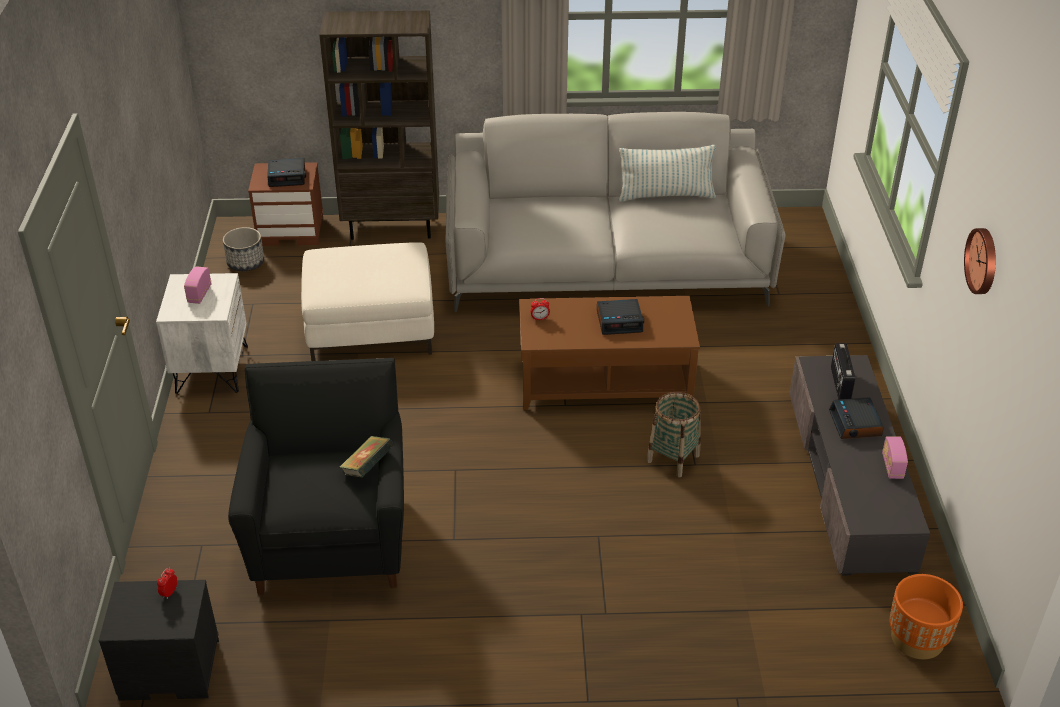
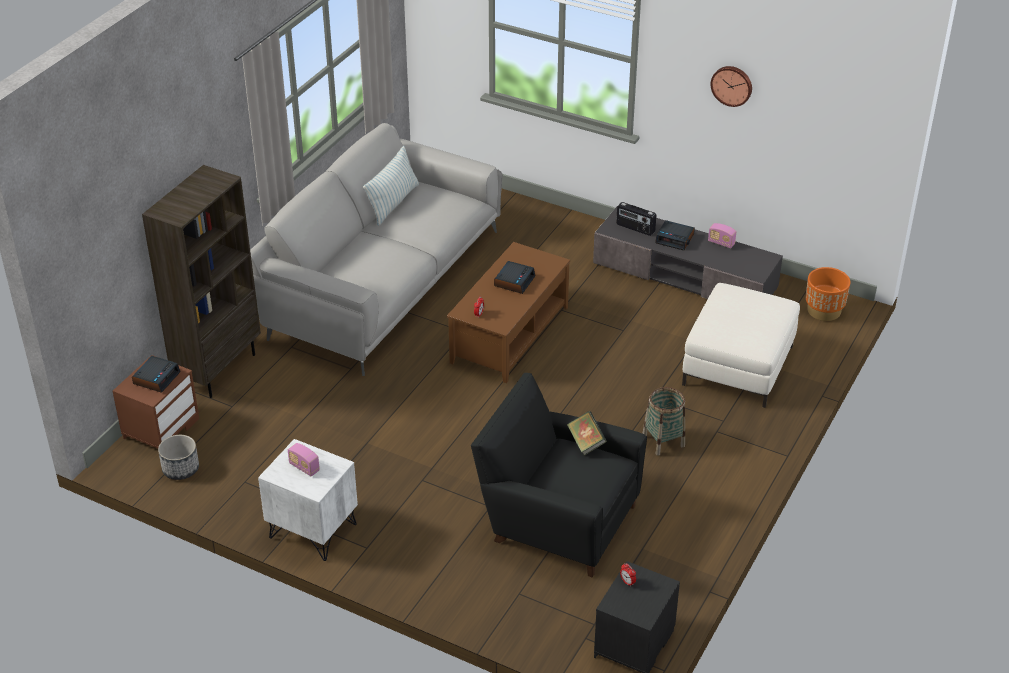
camera: 60 degrees left, 0 degrees up
white ottoman [301,242,434,361] -> white ottoman moved to [682,283,800,408]
basket [647,392,701,477] -> basket moved to [642,387,685,456]

